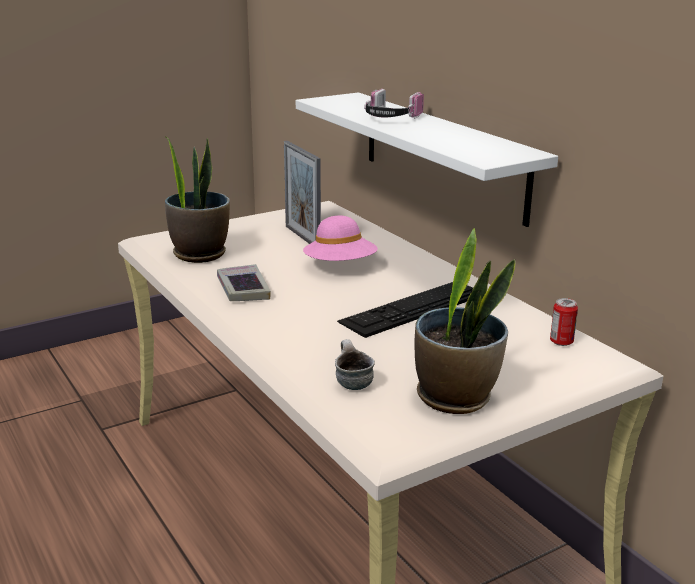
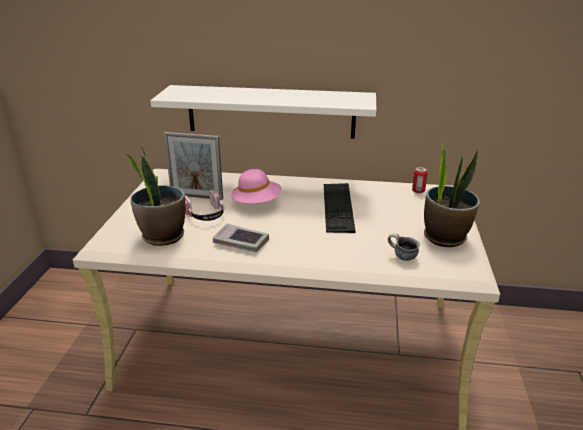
camera: 50 degrees left, 5 degrees up
headphones [364,89,424,119] -> headphones moved to [185,189,225,221]

